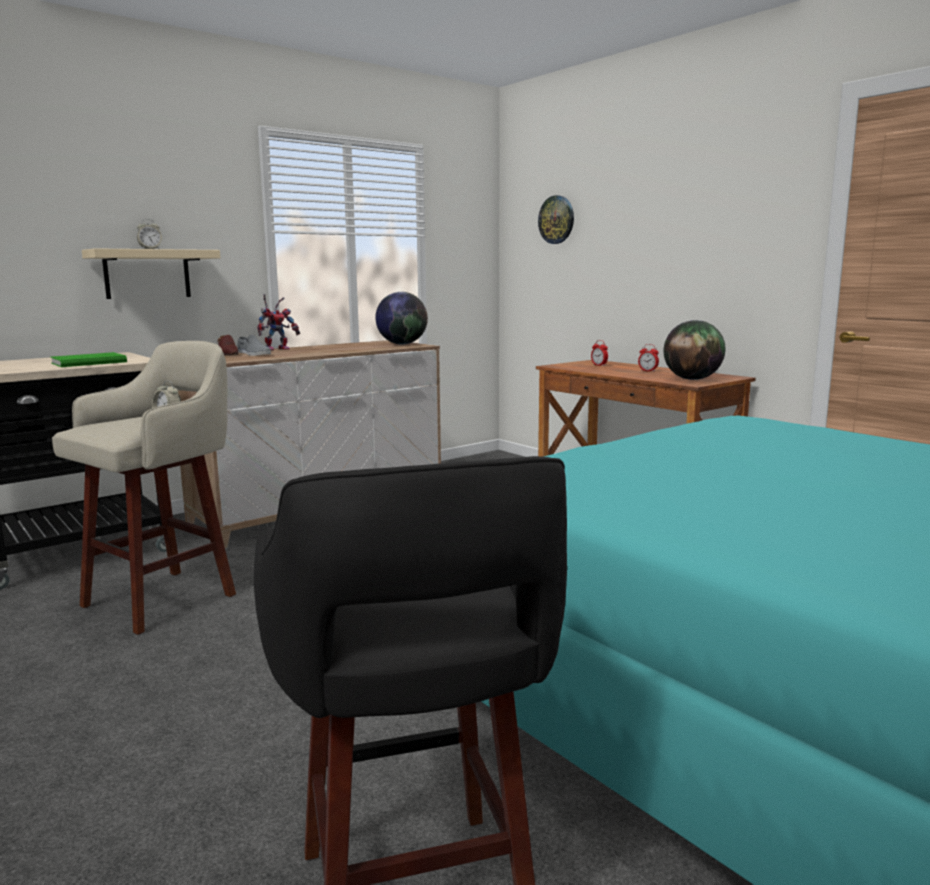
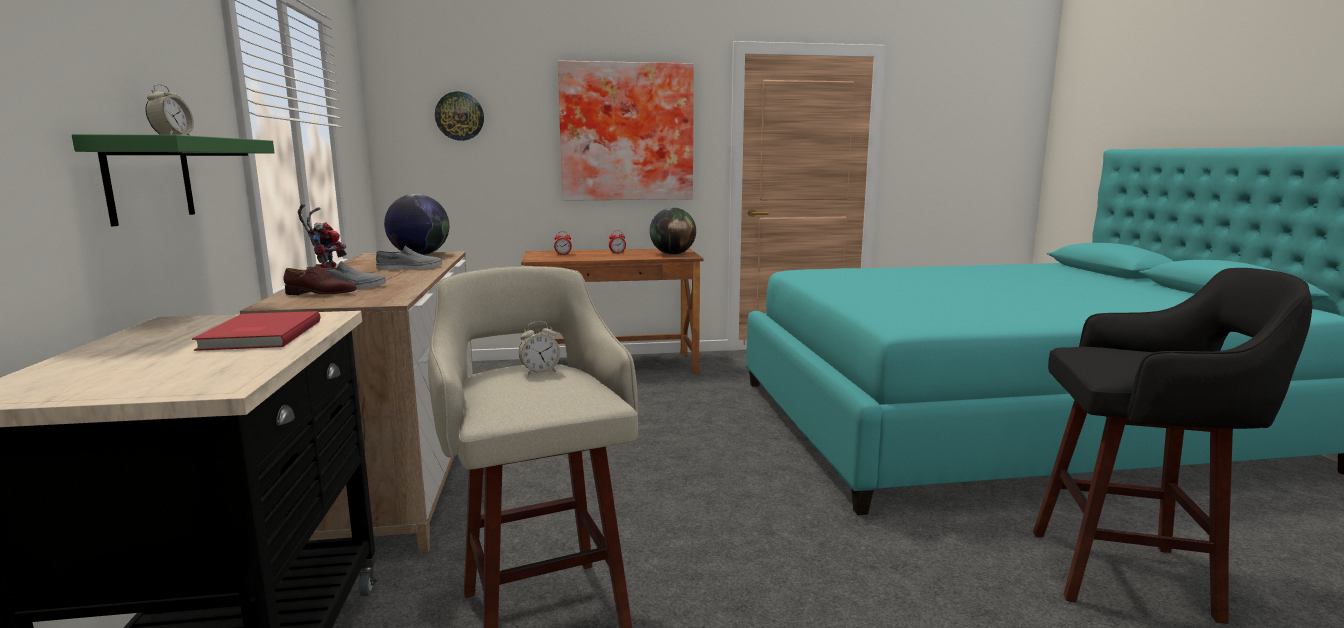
camera: 60 degrees left, 0 degrees up
green book [51,352,127,367] -> red book [192,311,321,351]
beige shelf [82,248,220,299] -> green shelf [72,134,275,226]
none -> grey shoe [376,246,442,270]
none -> picture [558,61,694,201]

